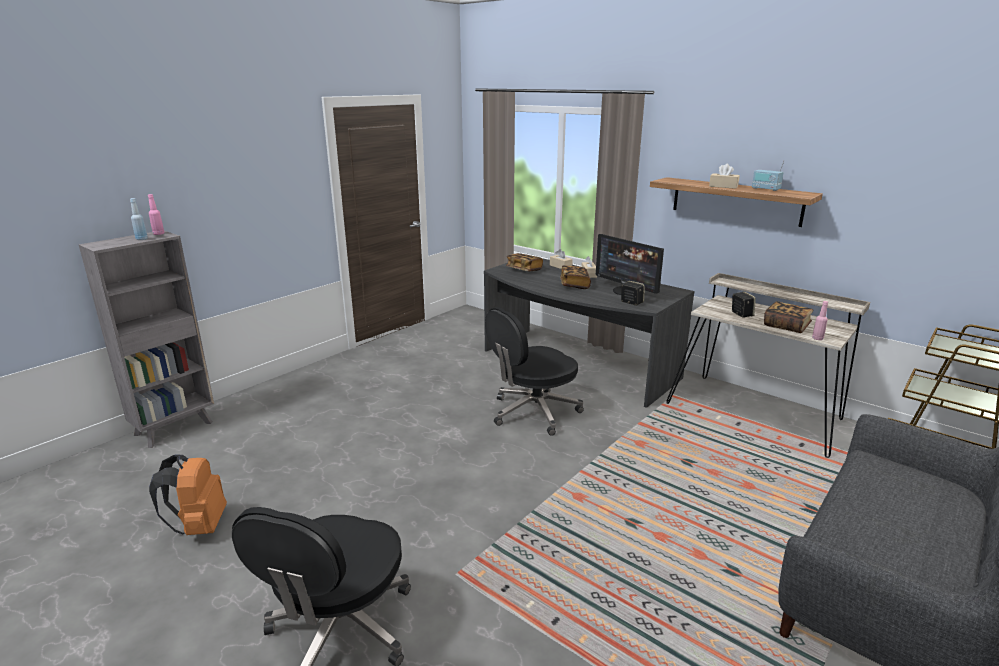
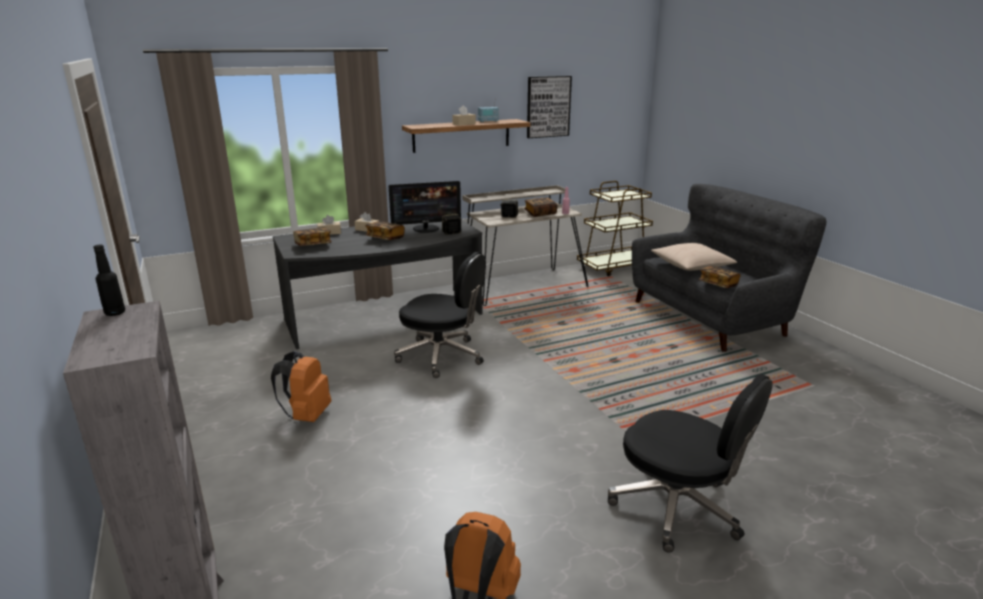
camera: 65 degrees left, 0 degrees up
blue bottle [130,198,148,240] -> none
pink bottle [148,194,164,235] -> black bottle [93,244,125,316]
black office chair [485,307,584,436] -> black office chair turned 60 degrees counterclockwise [394,252,486,378]
none -> orange backpack [271,351,331,422]
none -> picture [527,76,572,138]
none -> beige pillow [651,243,737,271]
none -> book [698,266,740,288]

